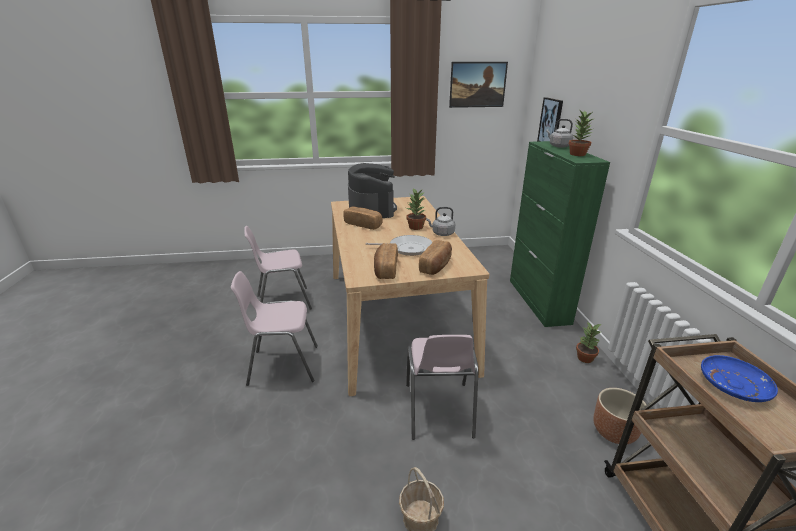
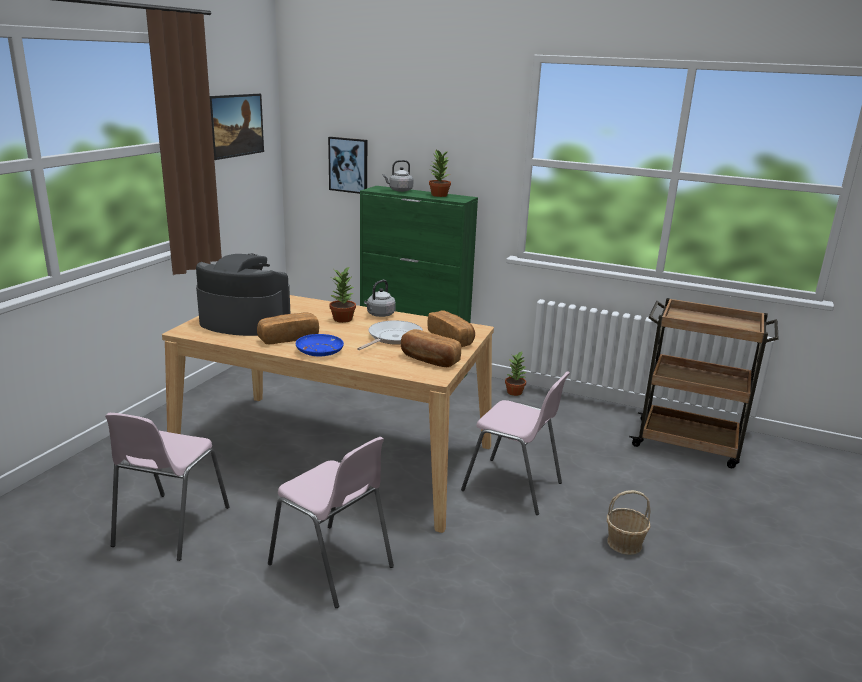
camera: 60 degrees left, 5 degrees down
pink chair [231,271,318,386] -> pink chair turned 75 degrees counterclockwise [268,437,394,608]
brown planter [593,388,646,444] -> none
blue plate [701,355,778,402] -> blue plate moved to [296,334,344,356]

